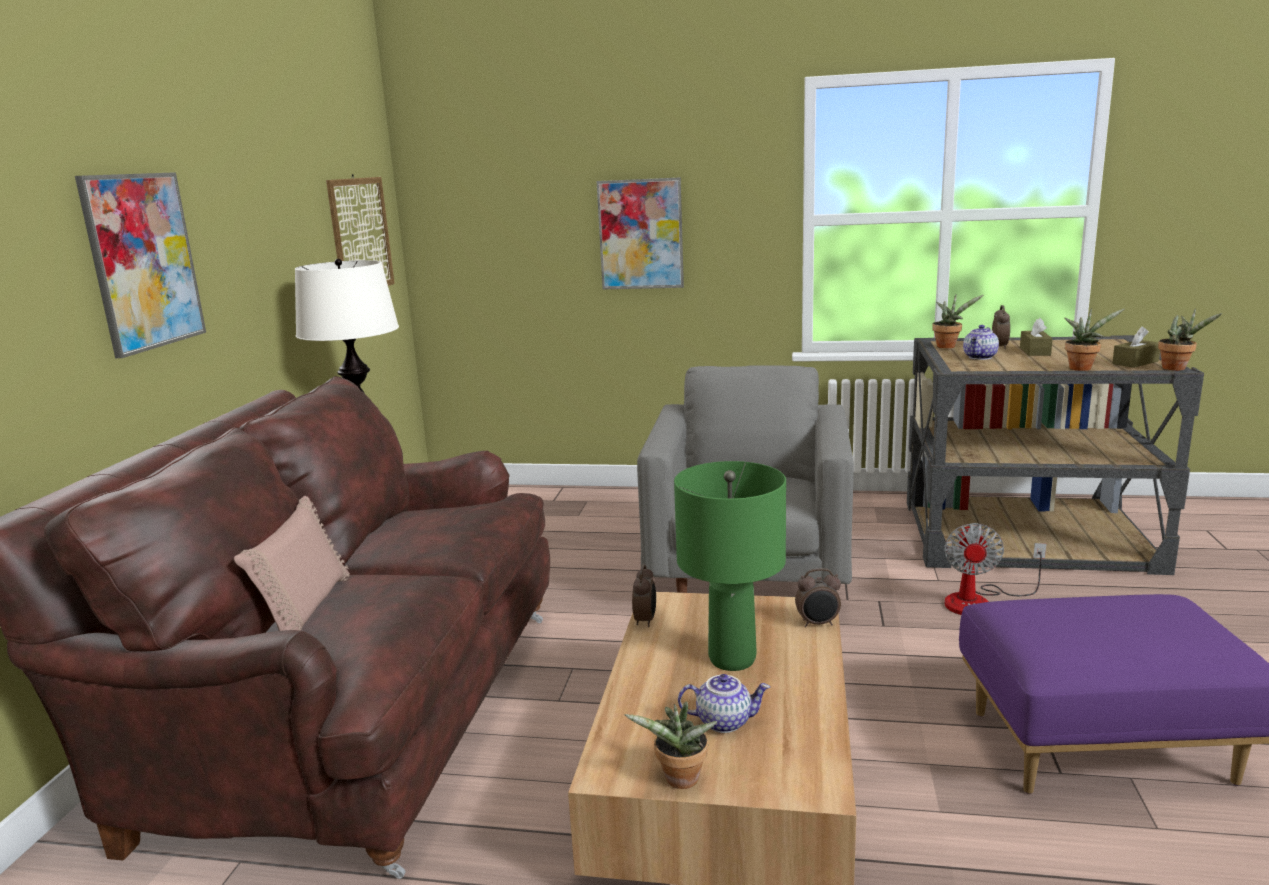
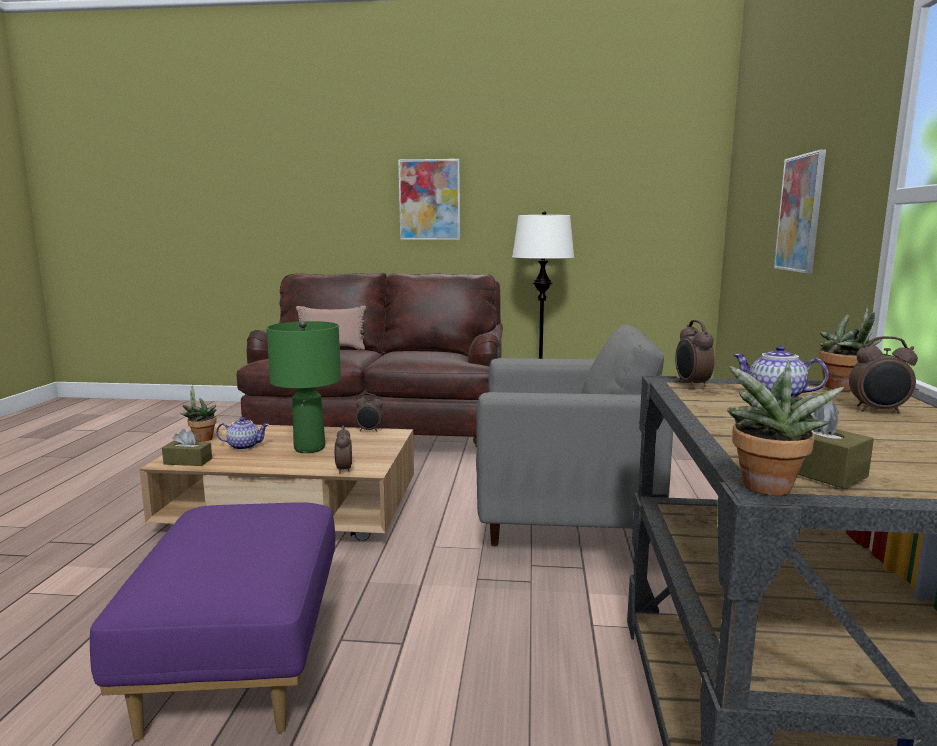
camera: 85 degrees right, 5 degrees down
picture [326,174,395,286] -> none
teapot [678,674,770,733] -> teapot turned 90 degrees counterclockwise [216,417,269,450]
fan [944,523,1046,615] -> none
brown tissue box [1020,318,1053,356] -> brown tissue box moved to [162,429,212,466]
potted plant [1064,308,1124,371] -> none
none -> alarm clock [675,320,715,389]

